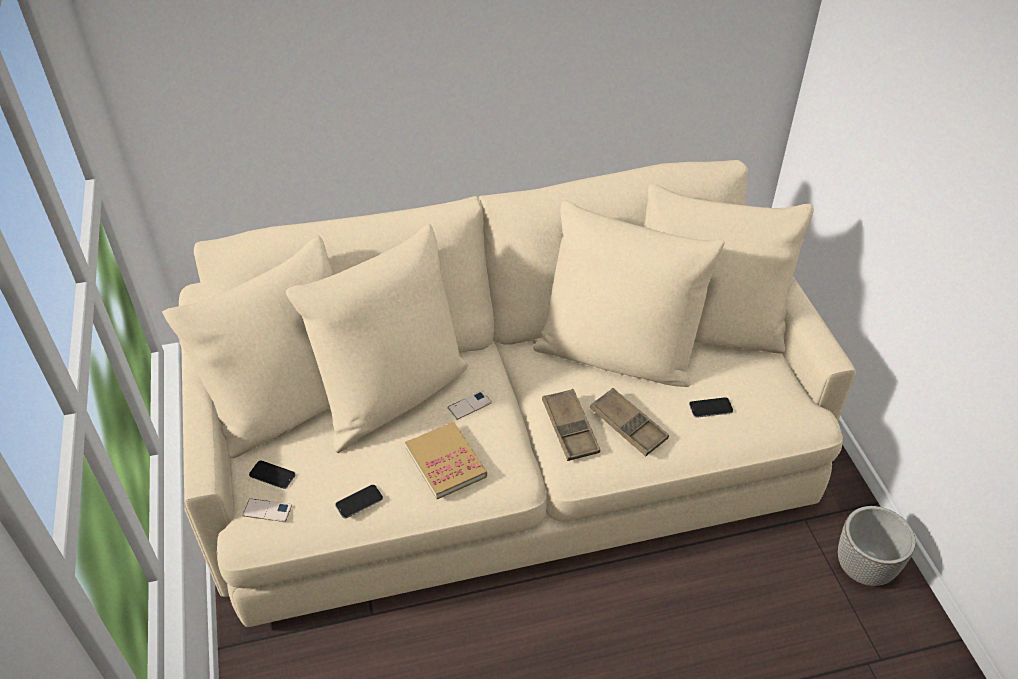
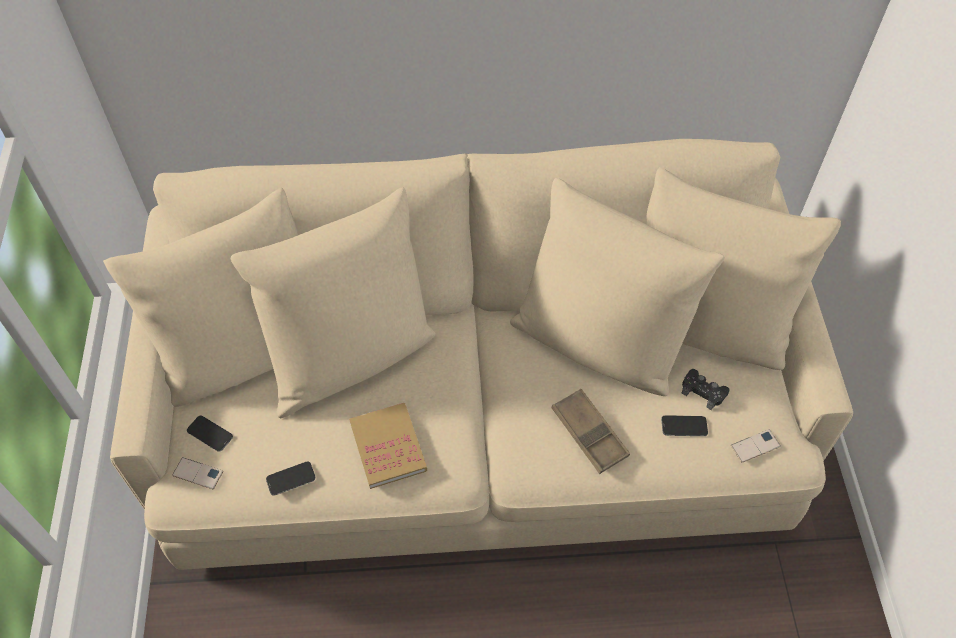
camera: 10 degrees right, 10 degrees up
phone [447,391,492,420] -> phone moved to [731,429,781,462]
brown tray [542,389,600,461] -> none
planter [838,506,916,586] -> none
none -> black game controller [682,369,729,410]

